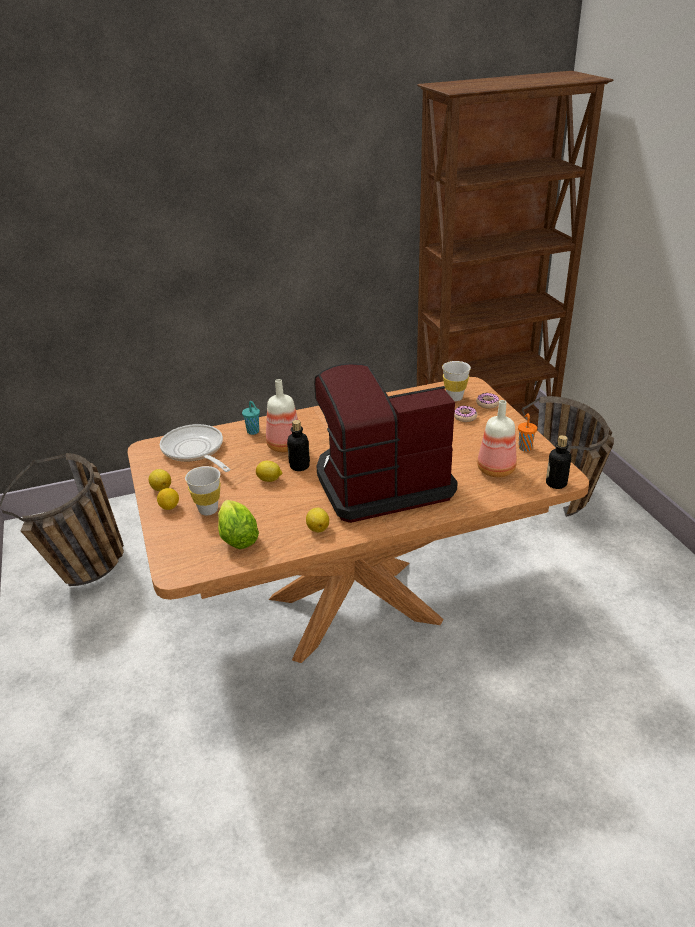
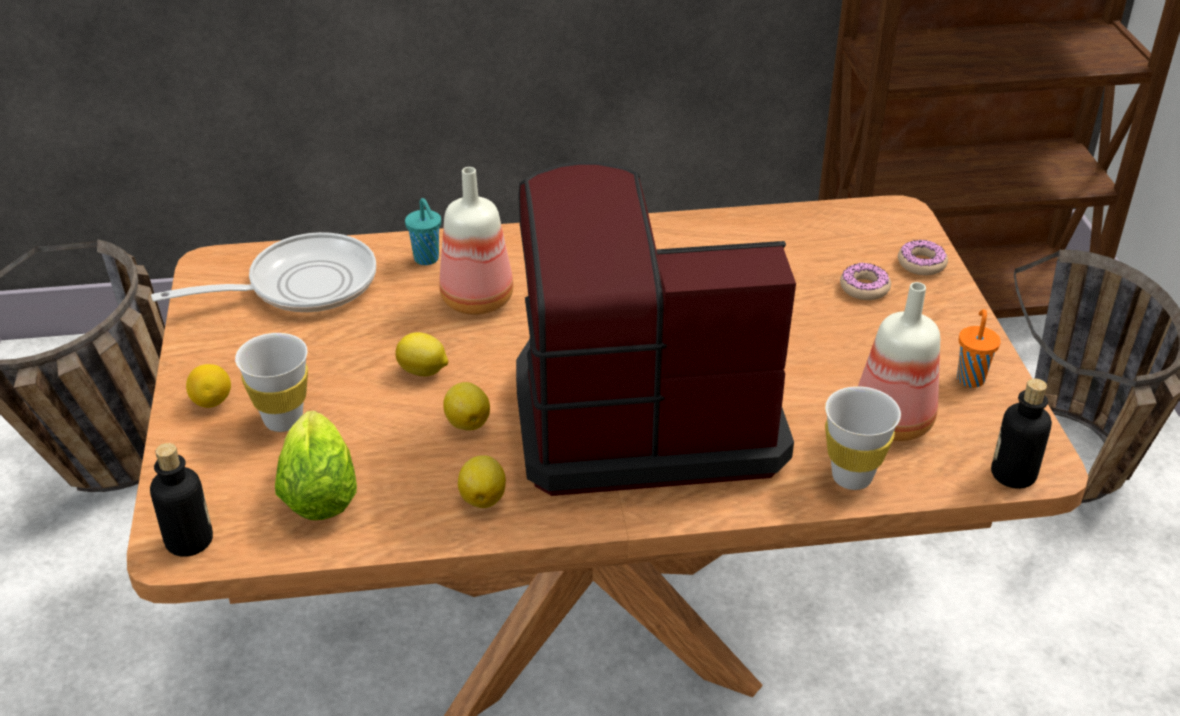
camera: 10 degrees right, 5 degrees up
lemon [149,469,171,491] -> lemon moved to [443,382,490,431]
frying pan [160,424,231,472] -> frying pan turned 90 degrees clockwise [151,232,376,312]
bottle [287,420,310,471] -> bottle moved to [150,443,213,557]
white cup [442,361,471,401] -> white cup moved to [825,386,901,490]

